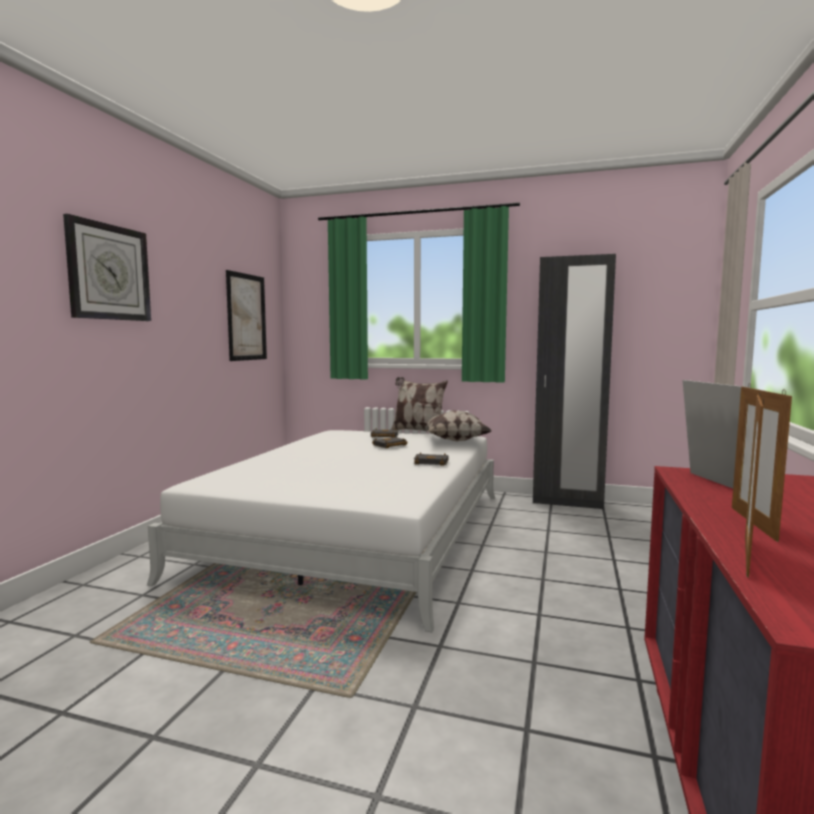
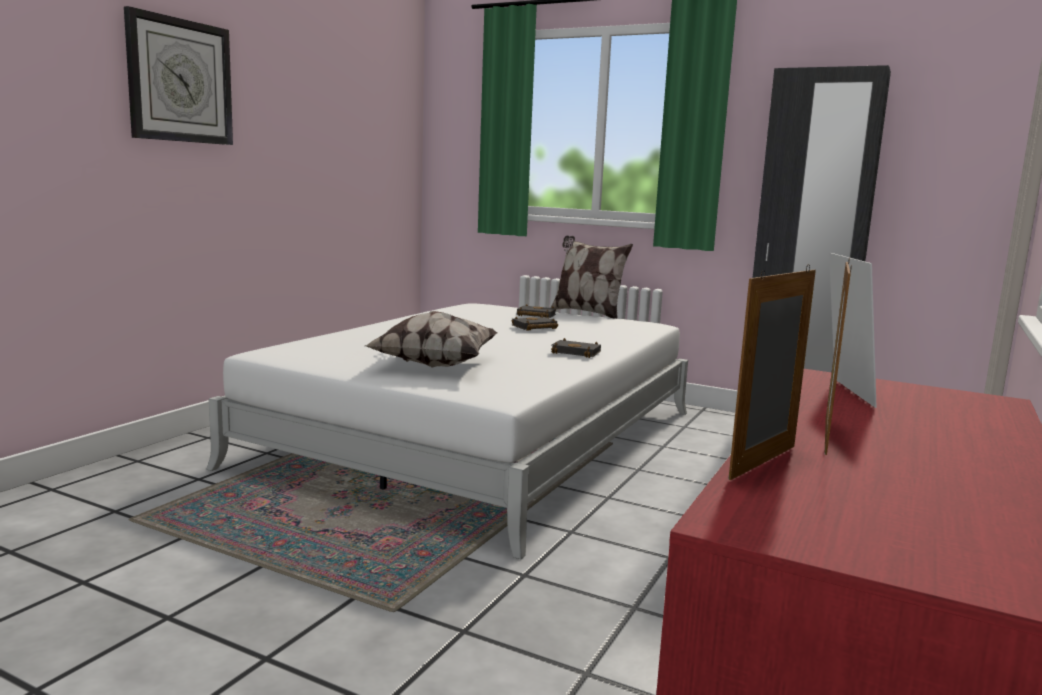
camera: 10 degrees right, 5 degrees up
picture [226,270,267,361] -> none
pillow [421,410,492,441] -> pillow moved to [365,311,497,368]

